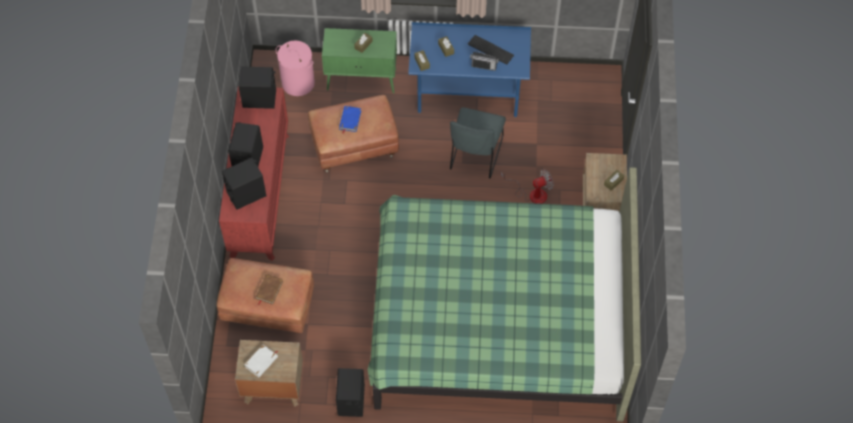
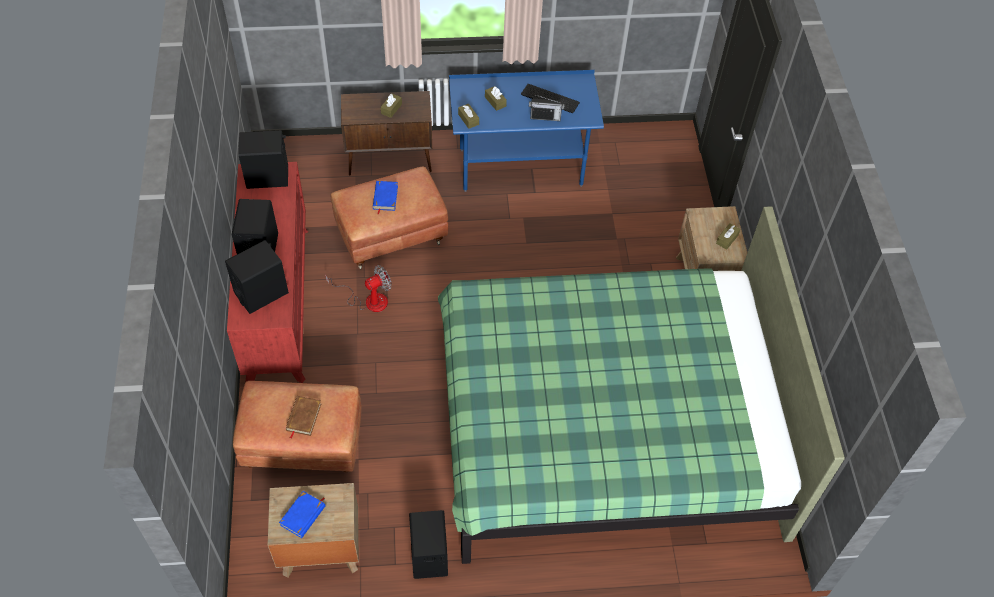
camera: 10 degrees left, 5 degrees down
white book [245,345,278,377] -> blue book [279,491,326,538]
pink laundry basket [275,40,315,96] -> none
green cabinet [322,28,397,94] -> brown cabinet [341,91,432,175]
grey chair [450,107,506,178] -> none
fan [501,169,553,204] -> fan moved to [325,265,392,312]

